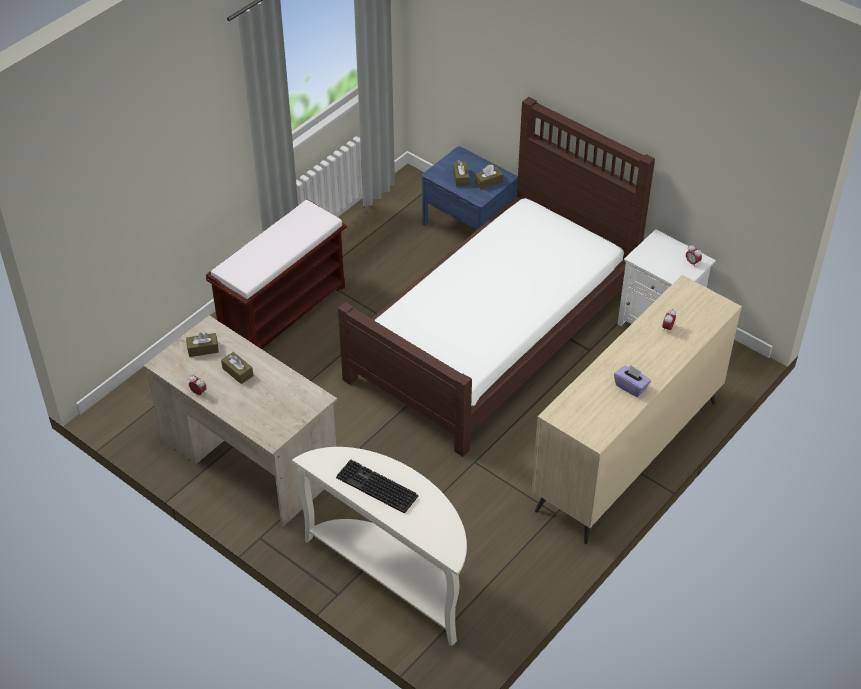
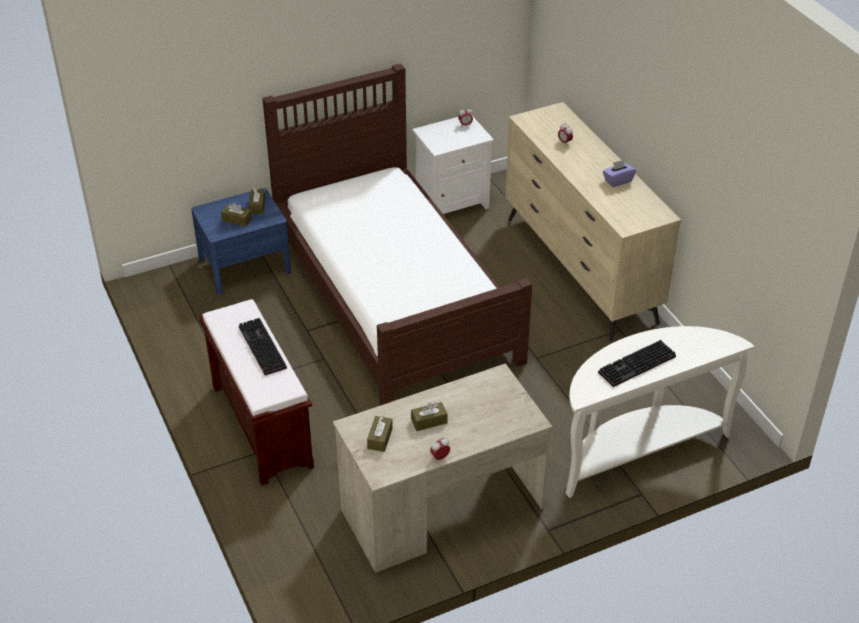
camera: 65 degrees left, 5 degrees down
none -> keyboard [239,318,287,375]

